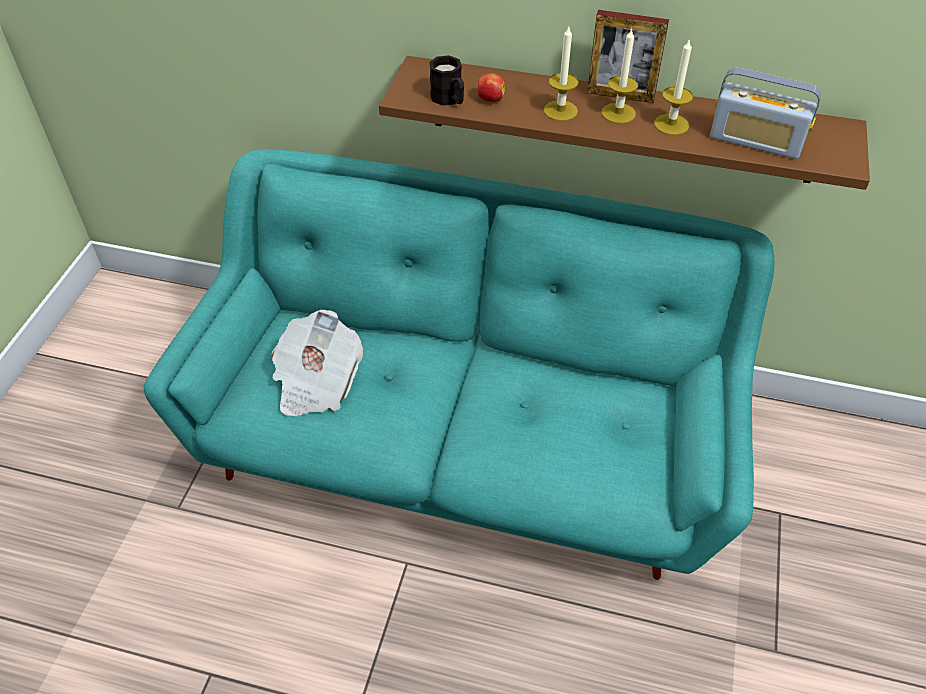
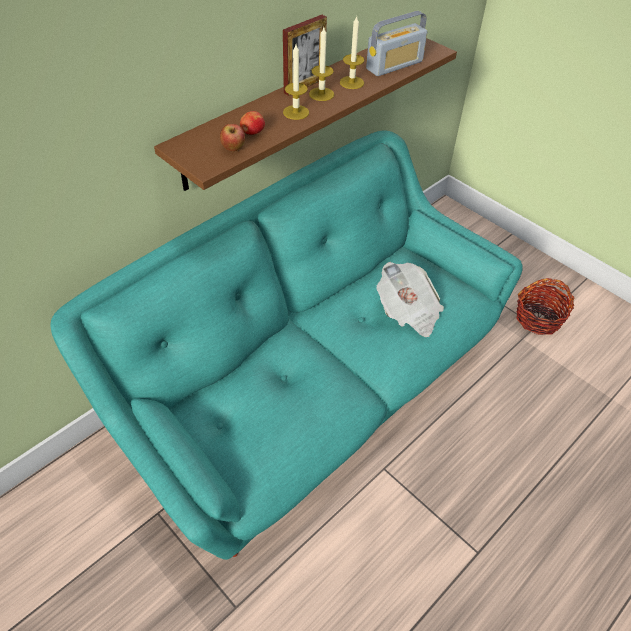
camera: 60 degrees left, 0 degrees up
newspaper [271,310,363,416] -> newspaper moved to [377,262,444,337]
black mug [429,55,464,106] -> apple [220,124,245,152]
none -> basket [516,278,574,335]

